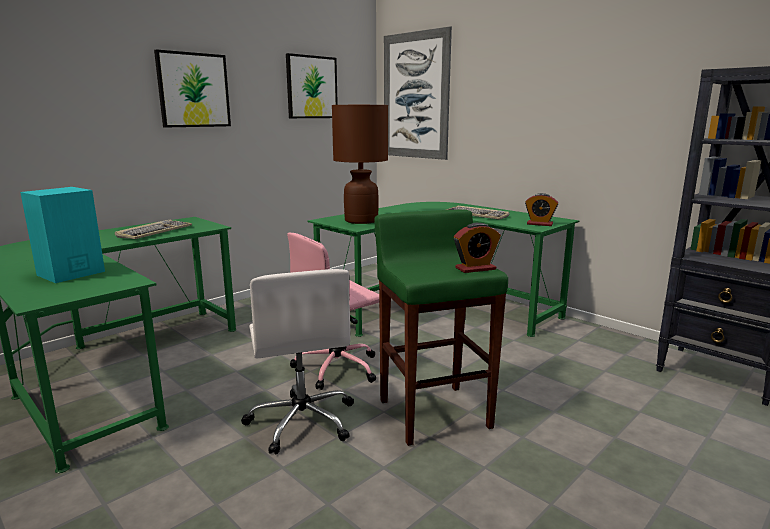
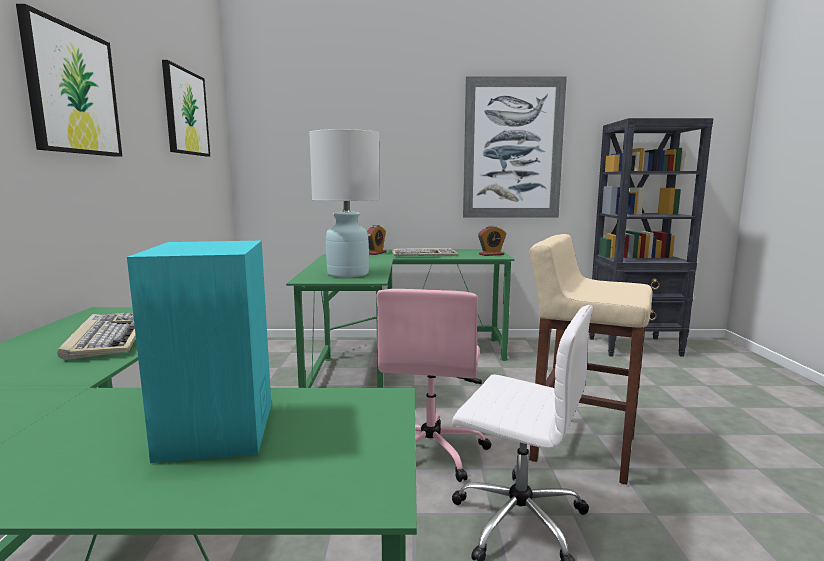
camera: 45 degrees left, 5 degrees down
brown table lamp [332,105,388,224] -> white table lamp [309,129,380,278]
green stool [374,209,508,446] -> beige stool [529,234,653,485]
picture [384,26,452,160] -> picture moved to [463,76,567,217]
alarm clock [454,223,501,273] -> alarm clock moved to [367,225,387,255]

